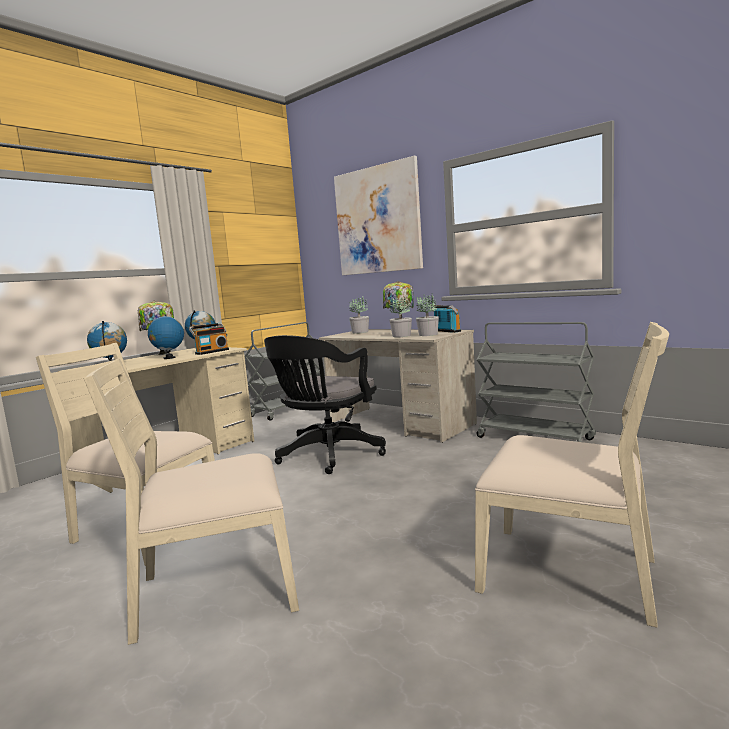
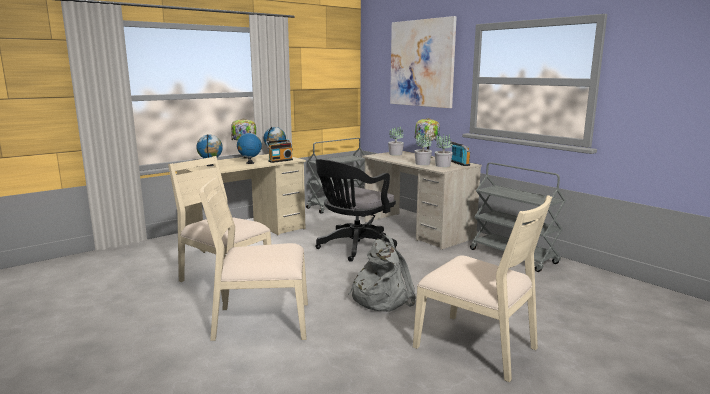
camera: 10 degrees right, 5 degrees up
none -> grey backpack [349,235,416,312]

